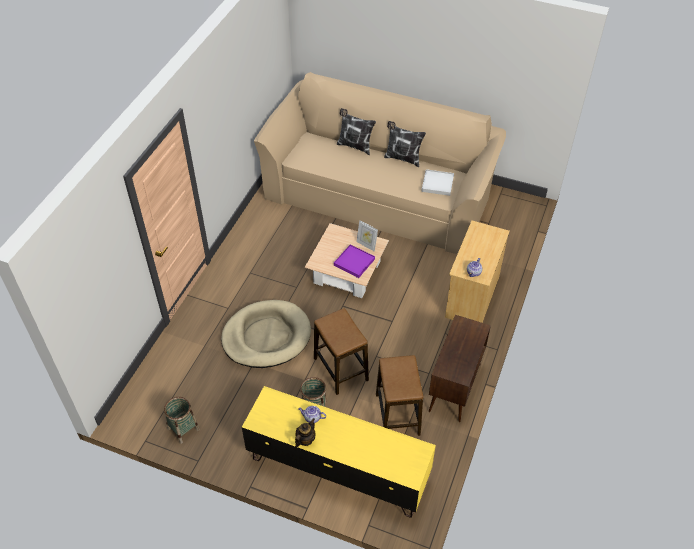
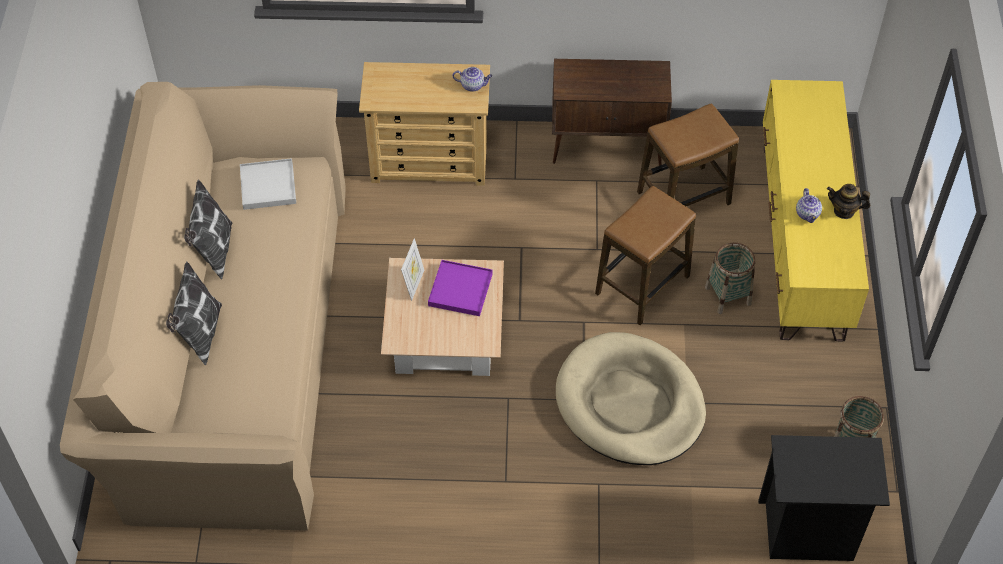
camera: 110 degrees left, 5 degrees up
none -> black nightstand [758,435,890,561]

